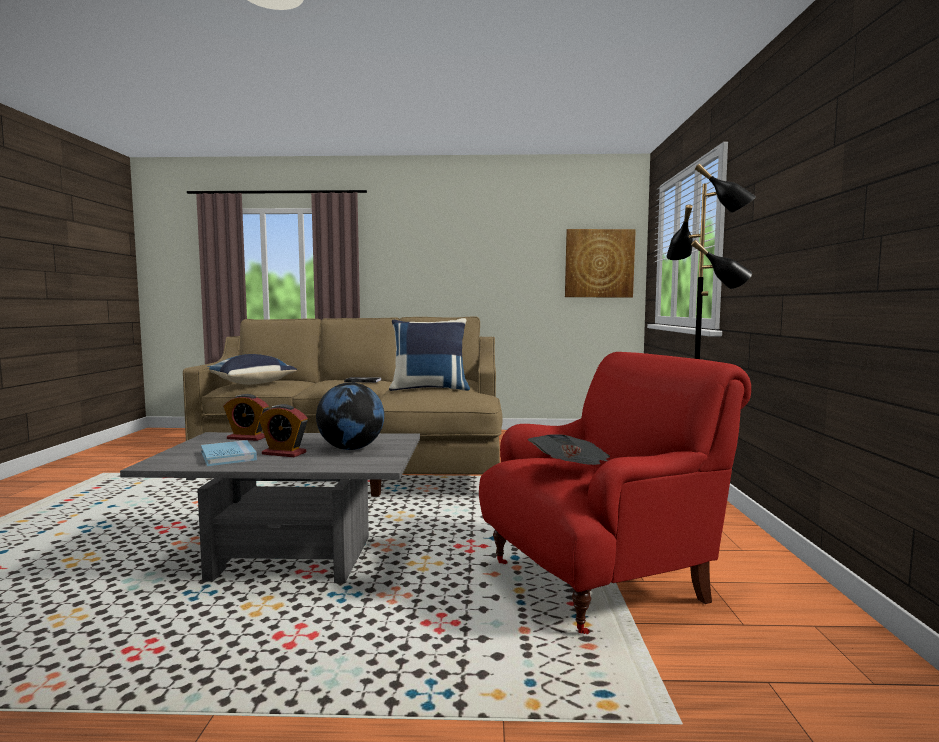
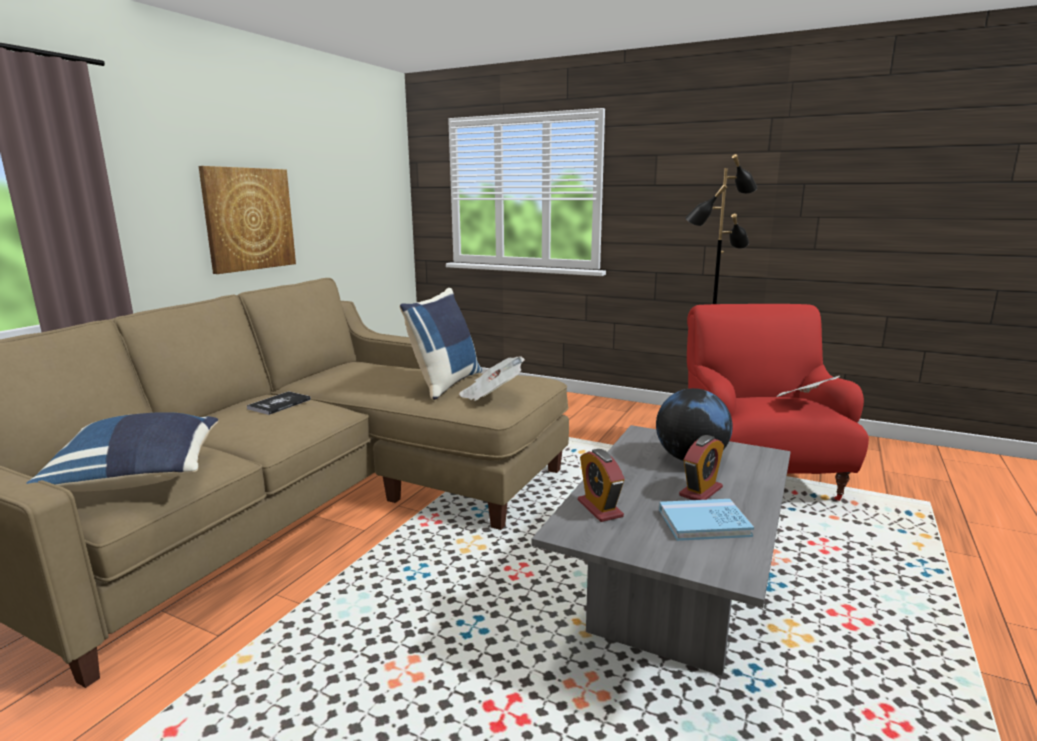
camera: 65 degrees left, 10 degrees up
alarm clock [223,394,269,441] -> alarm clock turned 120 degrees clockwise [578,449,625,522]
picture [565,229,636,298] -> picture moved to [198,166,296,274]
none -> newspaper [459,357,525,401]

